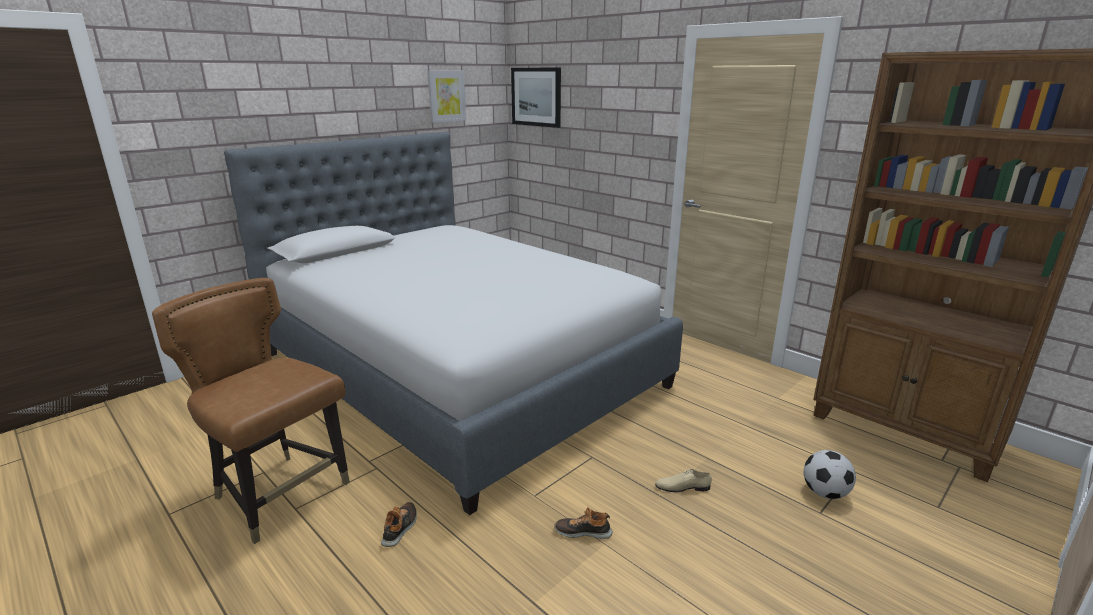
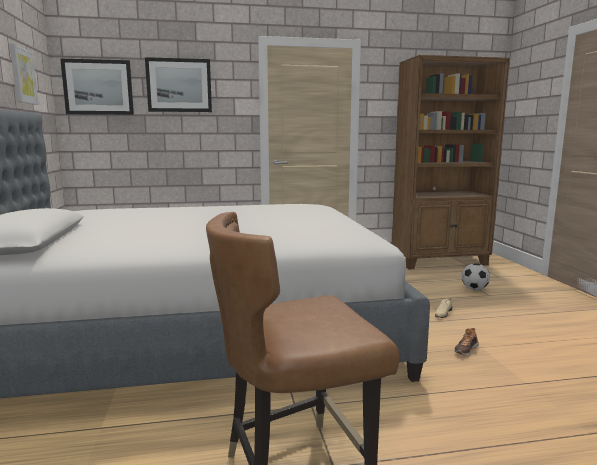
camera: 55 degrees left, 10 degrees down
shoe [381,502,417,547] -> none
none -> picture [145,57,212,112]

